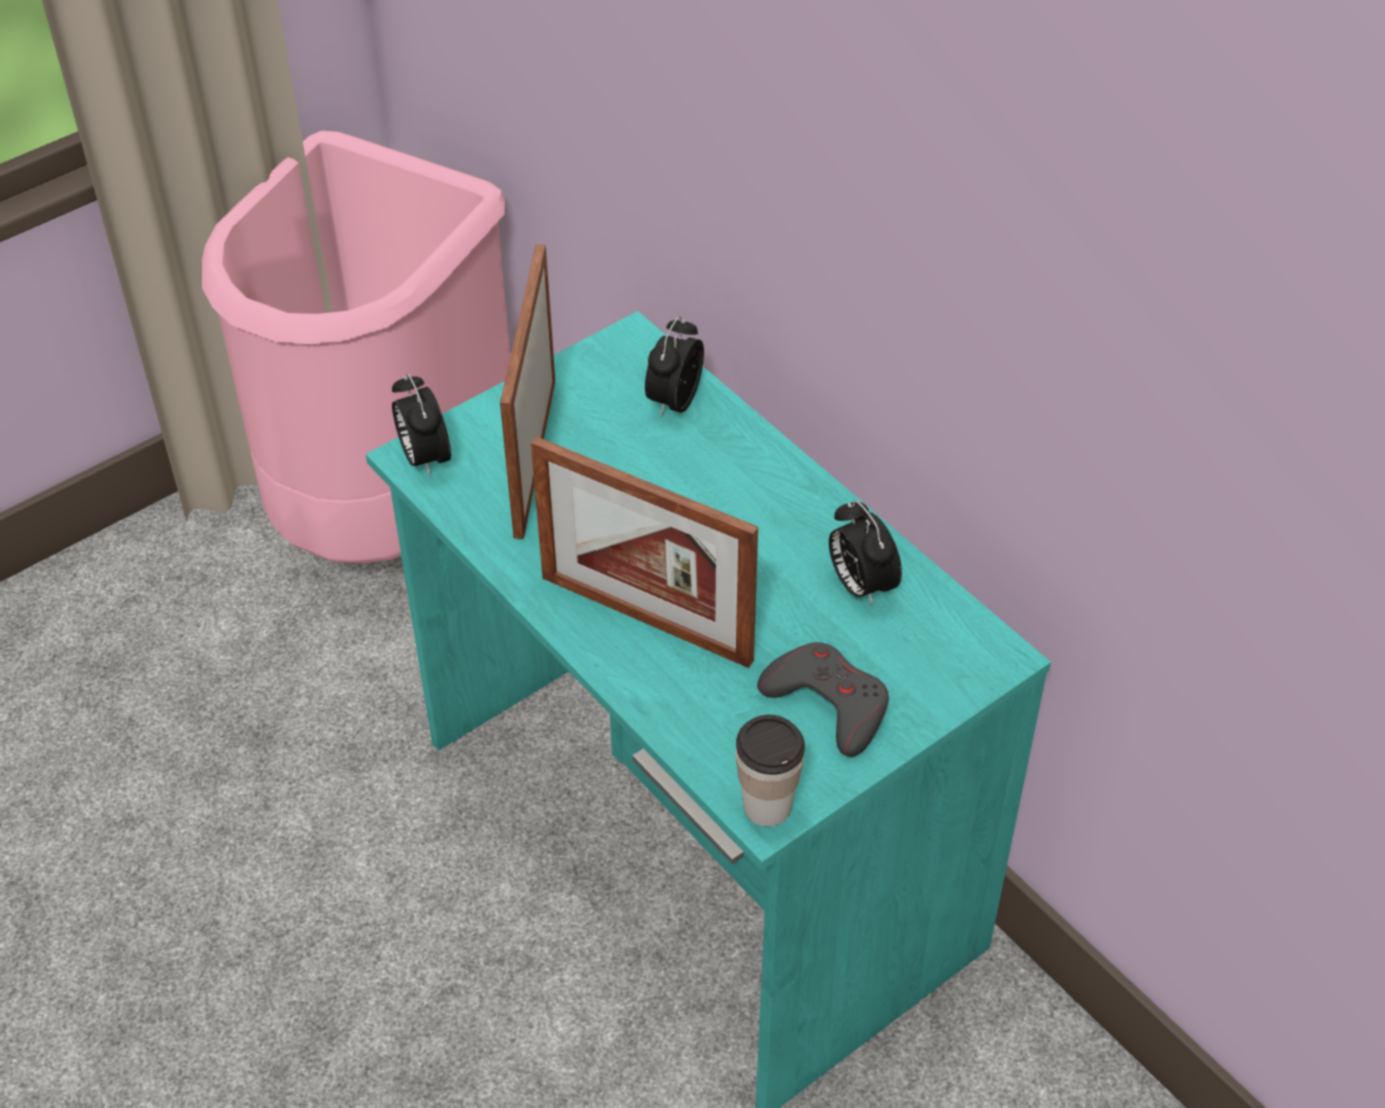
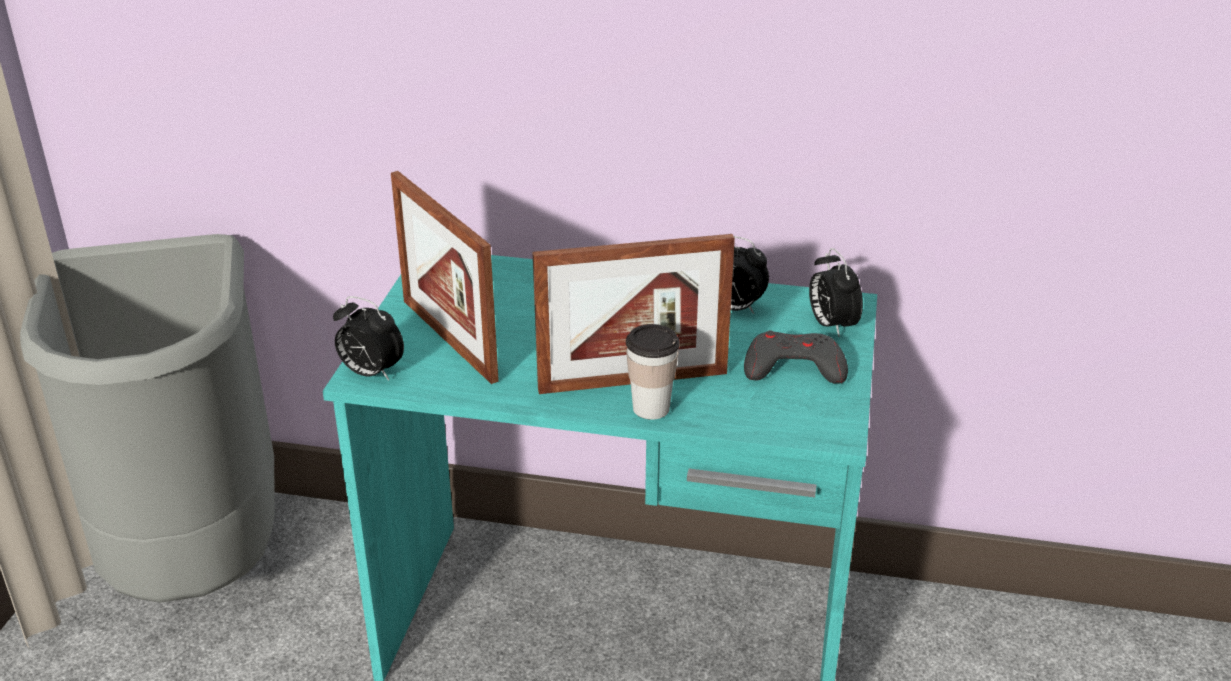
camera: 40 degrees left, 15 degrees down
pink trash can [202,131,510,563] -> grey trash can [20,234,275,603]
alarm clock [645,316,704,417] -> alarm clock moved to [809,248,863,337]
cup [736,715,805,827] -> cup moved to [626,324,680,420]

